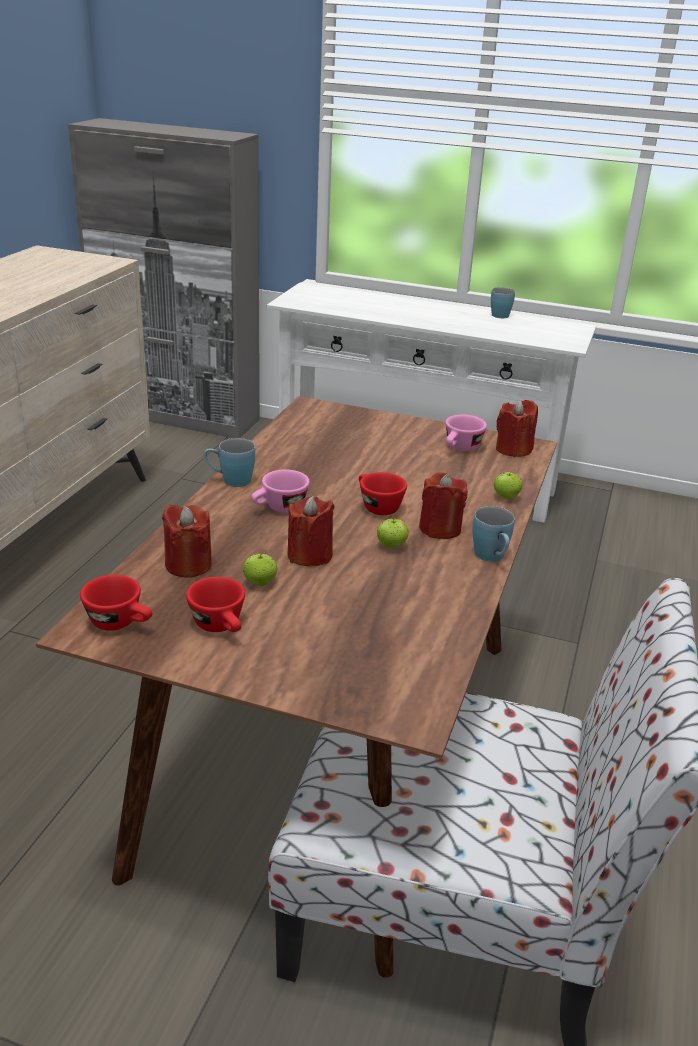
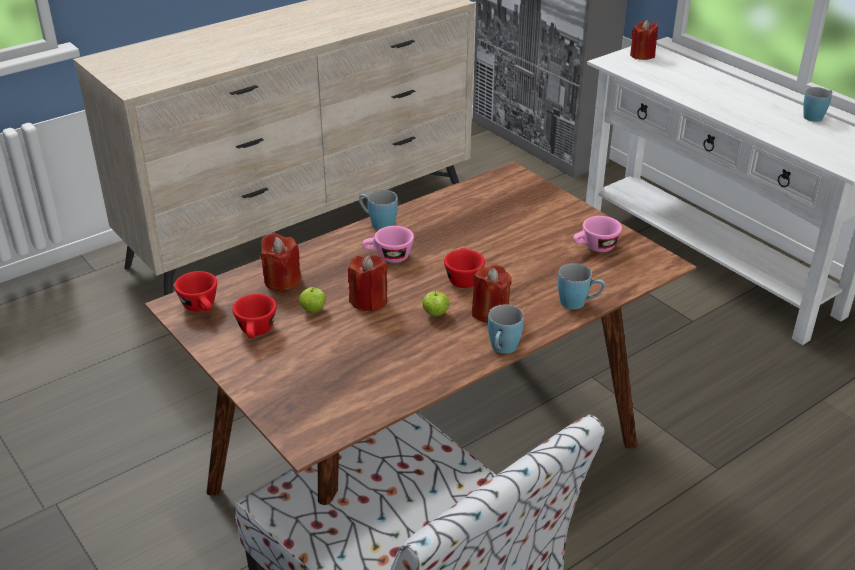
camera: 35 degrees right, 5 degrees up
apple [494,469,522,499] -> blue mug [558,263,605,309]
red candle [496,399,538,457] -> red candle moved to [630,20,658,60]

